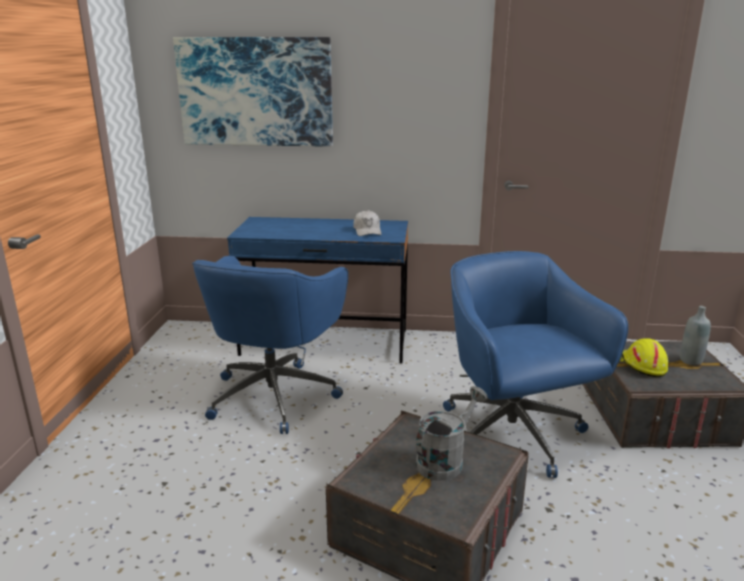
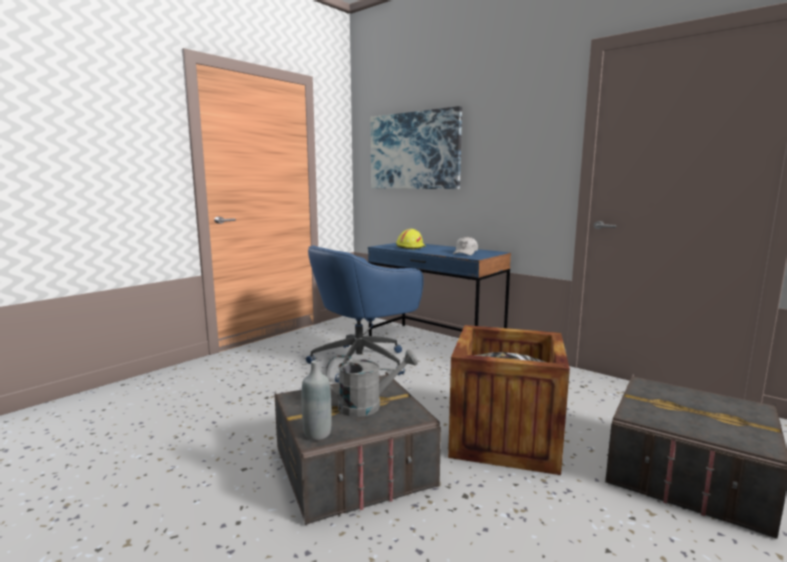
camera: 35 degrees right, 10 degrees down
blue office chair [443,251,628,478] -> crate [448,325,570,475]
yellow hard hat [620,338,668,377] -> yellow hard hat moved to [396,229,425,250]
grey bottle [680,306,711,365] -> grey bottle moved to [301,360,332,440]

